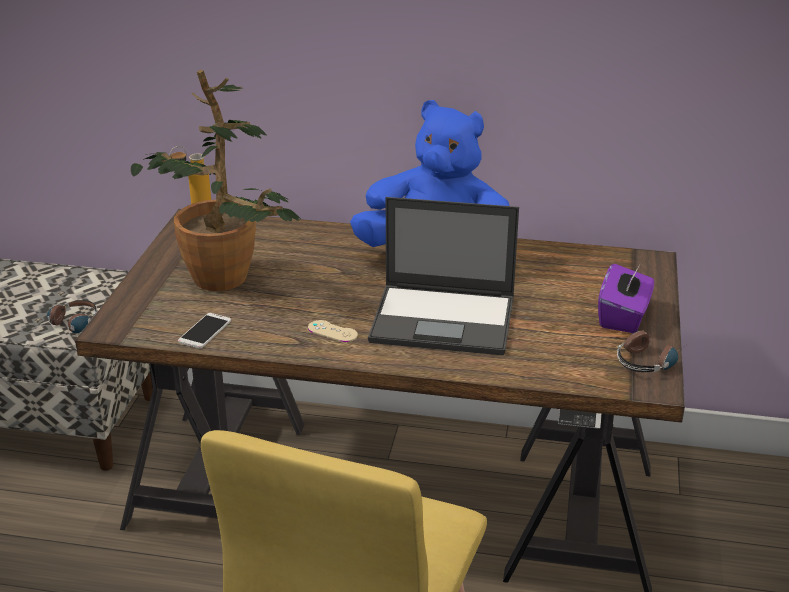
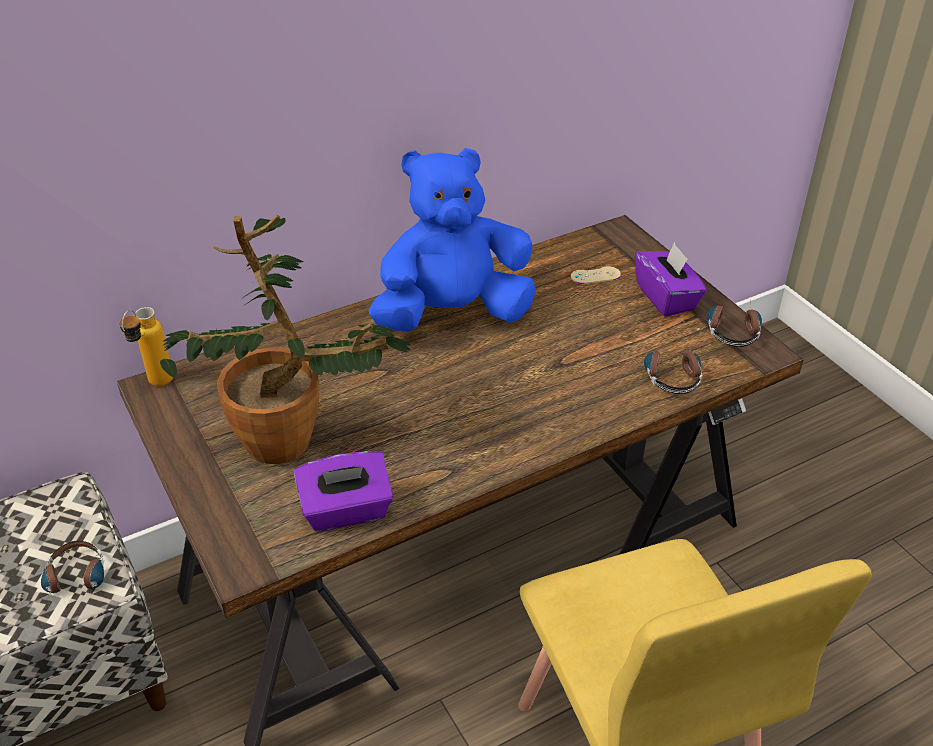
camera: 40 degrees left, 10 degrees up
phone [178,313,231,349] -> purple tissue box [294,451,393,532]
beige game controller [308,320,358,342] -> beige game controller moved to [571,266,621,284]
laptop [368,197,519,355] -> none
none -> headphones [644,340,703,394]

